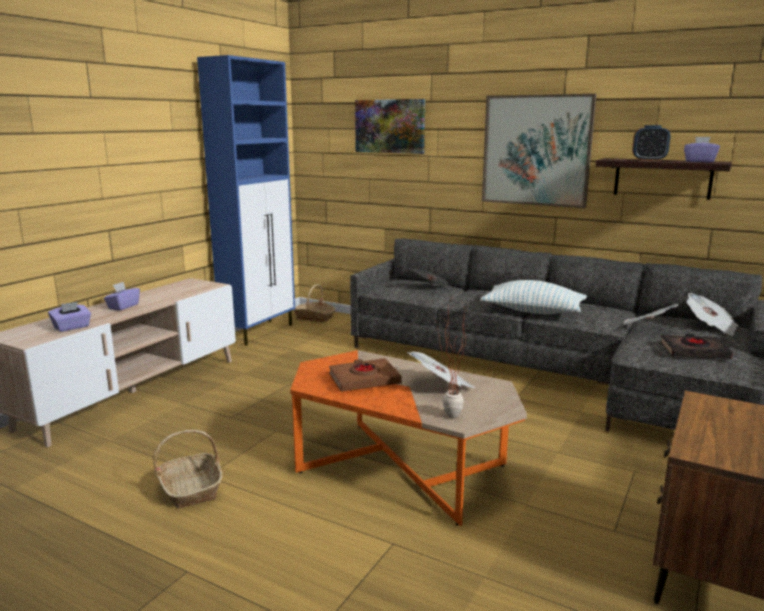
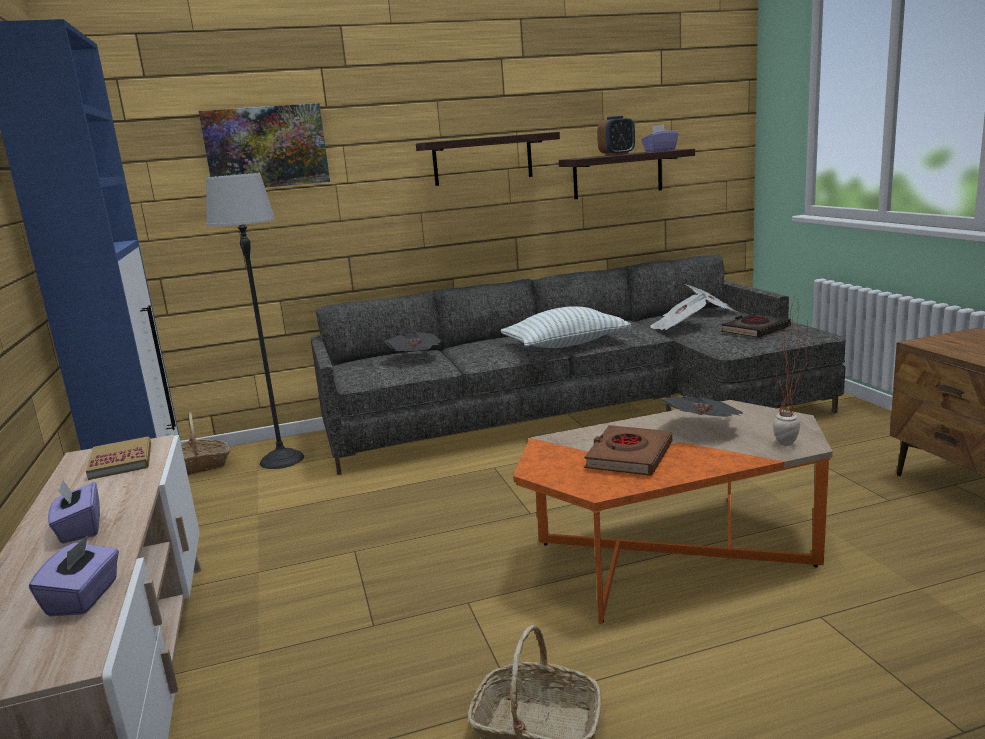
camera: 45 degrees left, 0 degrees up
picture [482,94,597,208] -> shelf [416,132,560,186]
none -> book [86,436,151,480]
none -> floor lamp [206,173,304,469]

